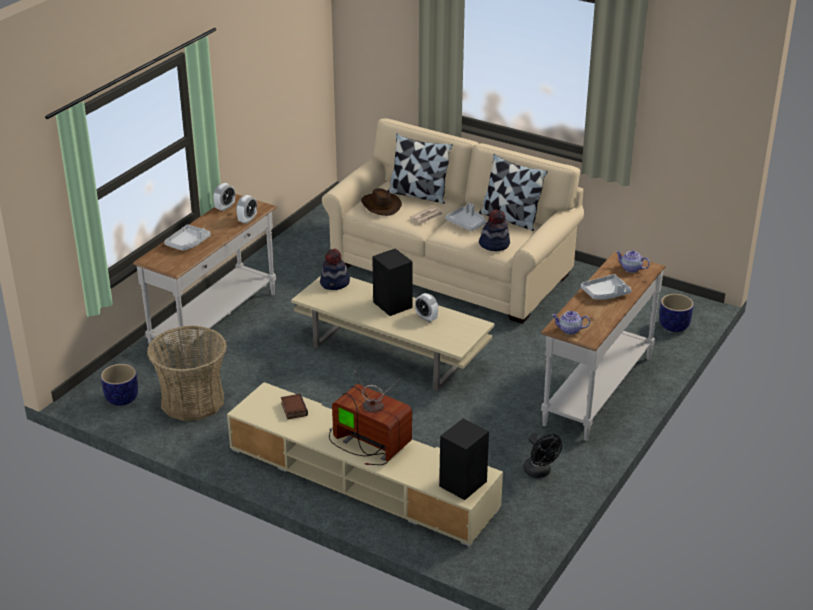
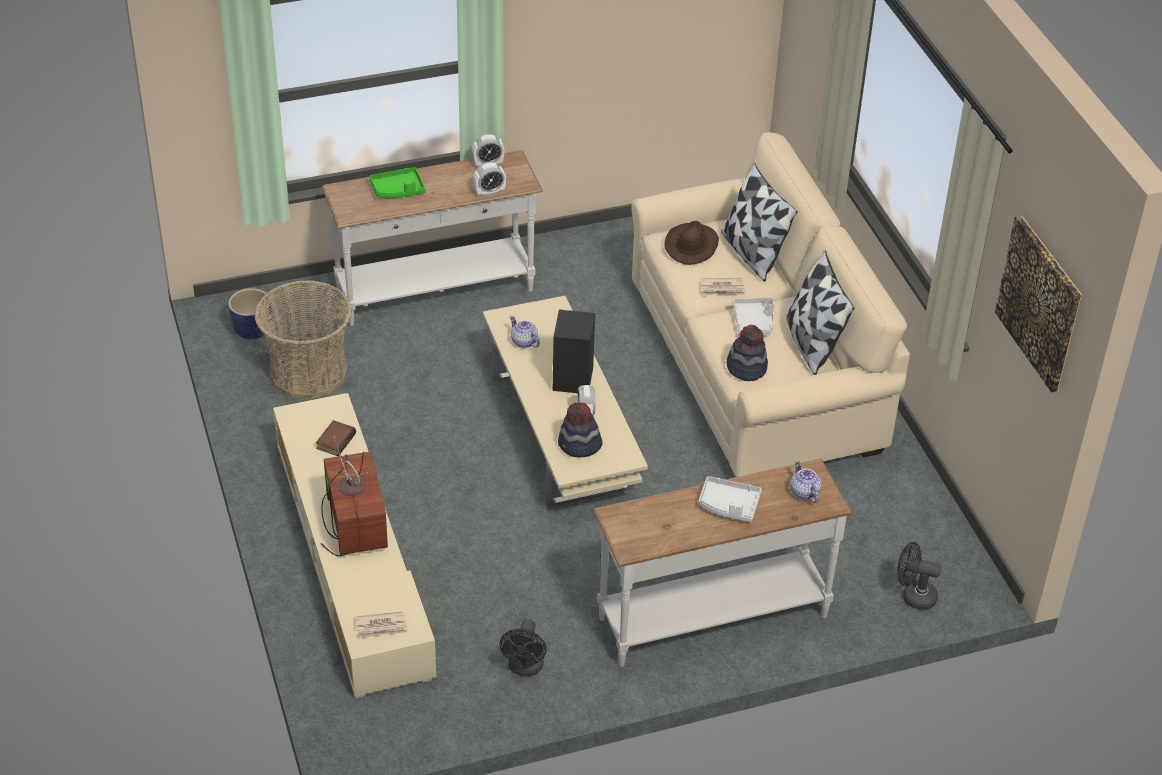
camera: 40 degrees right, 10 degrees up
grey tray [164,224,211,251] -> green tray [369,167,426,198]
hat [320,249,350,290] -> hat moved to [558,402,603,458]
black speaker [439,418,489,500] -> newspaper [355,611,408,638]
teapot [552,311,590,335] -> teapot moved to [510,316,540,348]
planter [659,294,694,332] -> black fan [897,542,942,610]
none -> picture [995,215,1082,393]

